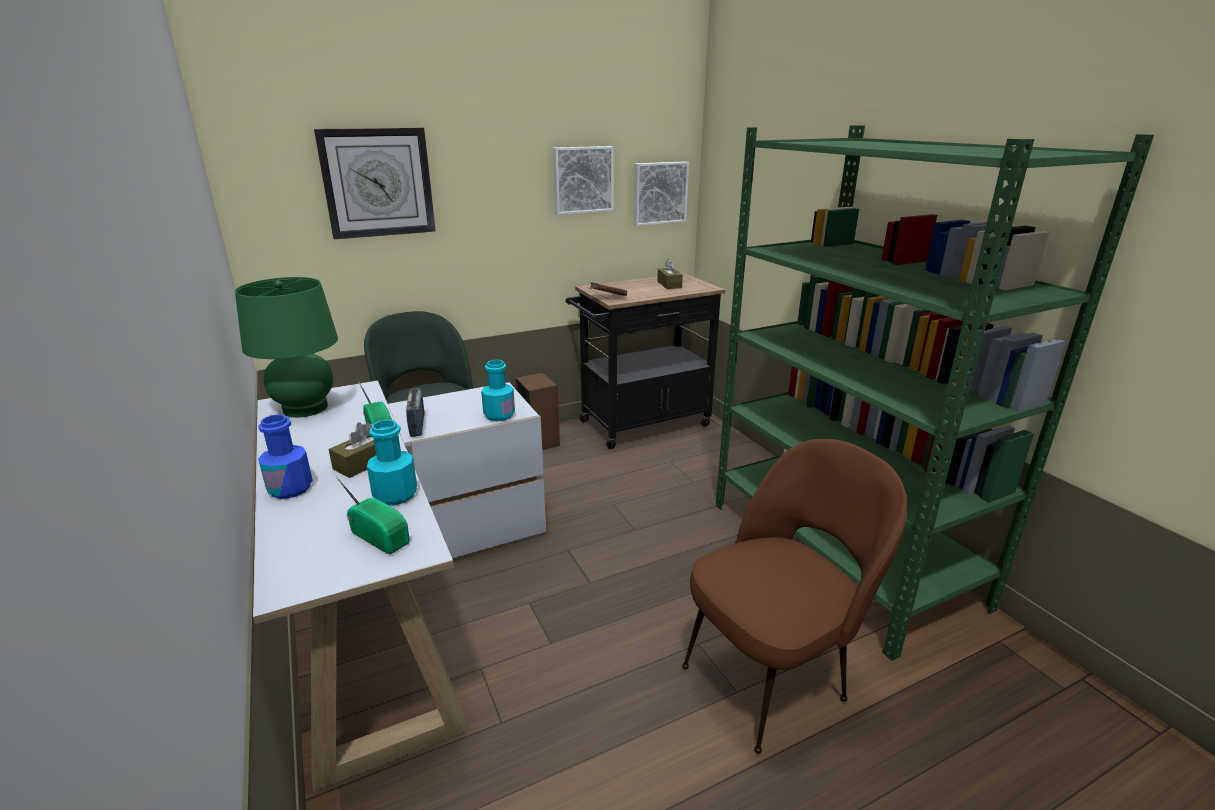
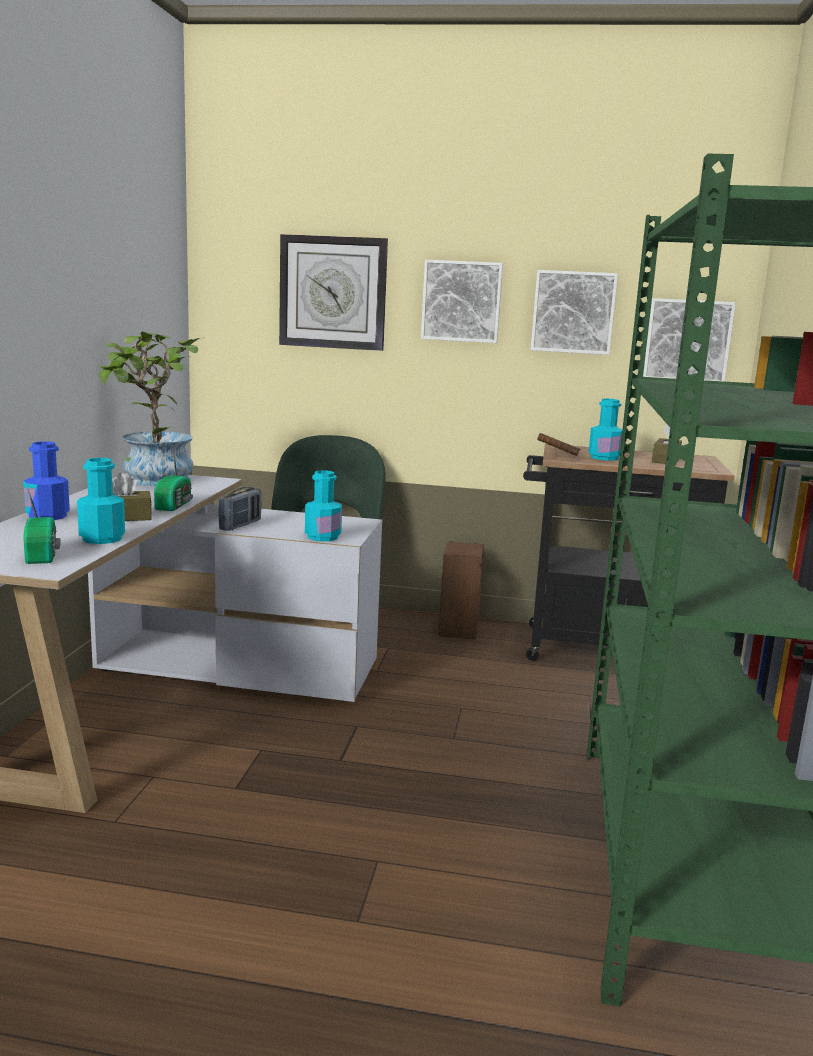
camera: 35 degrees right, 10 degrees down
green table lamp [235,277,338,417] -> potted plant [99,332,200,486]
brown chair [682,439,907,754] -> none
none -> picture [421,260,503,343]
none -> turquoise bottle [588,399,622,461]

